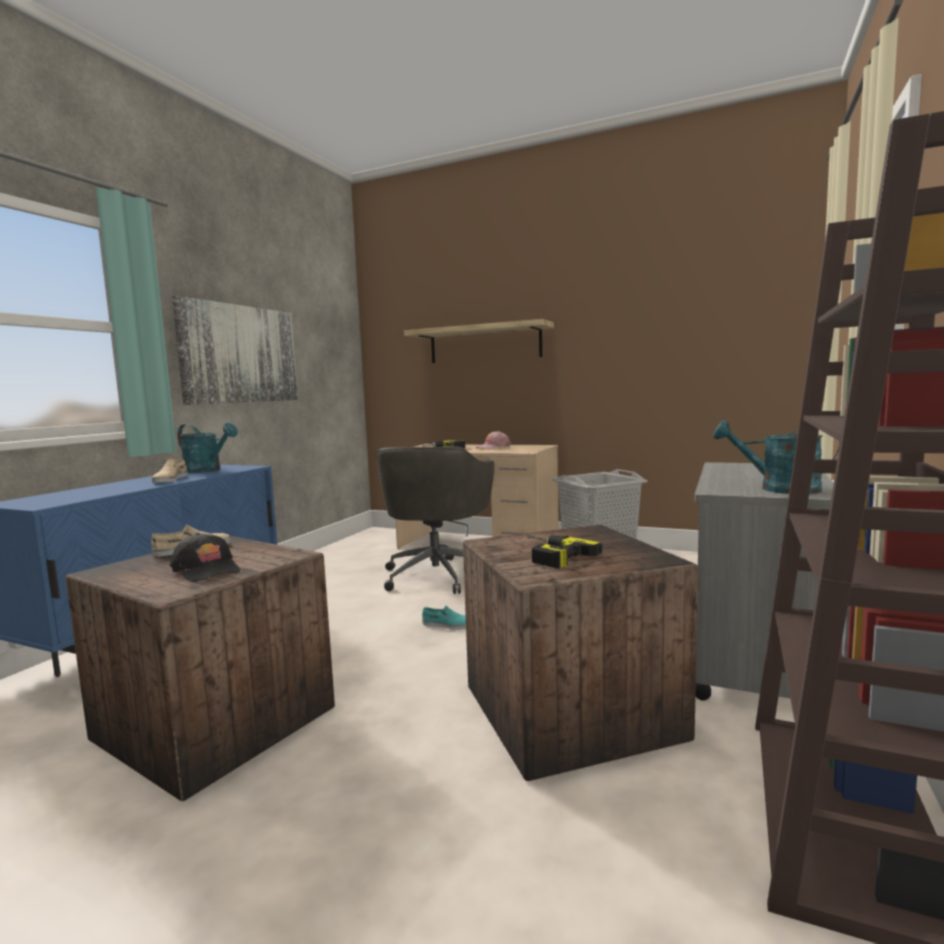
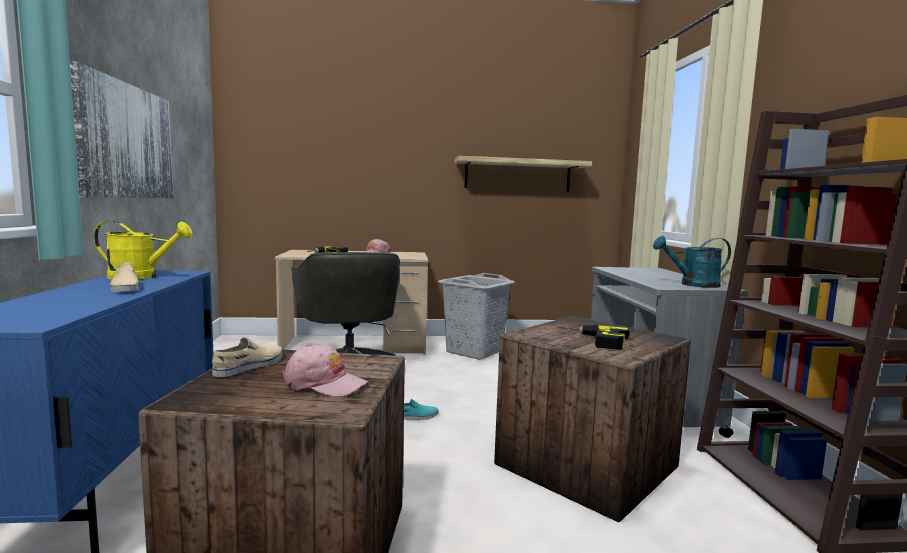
camera: 30 degrees left, 0 degrees up
black cap [170,533,241,582] -> pink cap [283,344,368,397]
turquoise watering can [178,423,238,473] -> yellow watering can [94,221,193,279]
shelf [404,319,554,363] -> shelf moved to [455,156,592,192]

